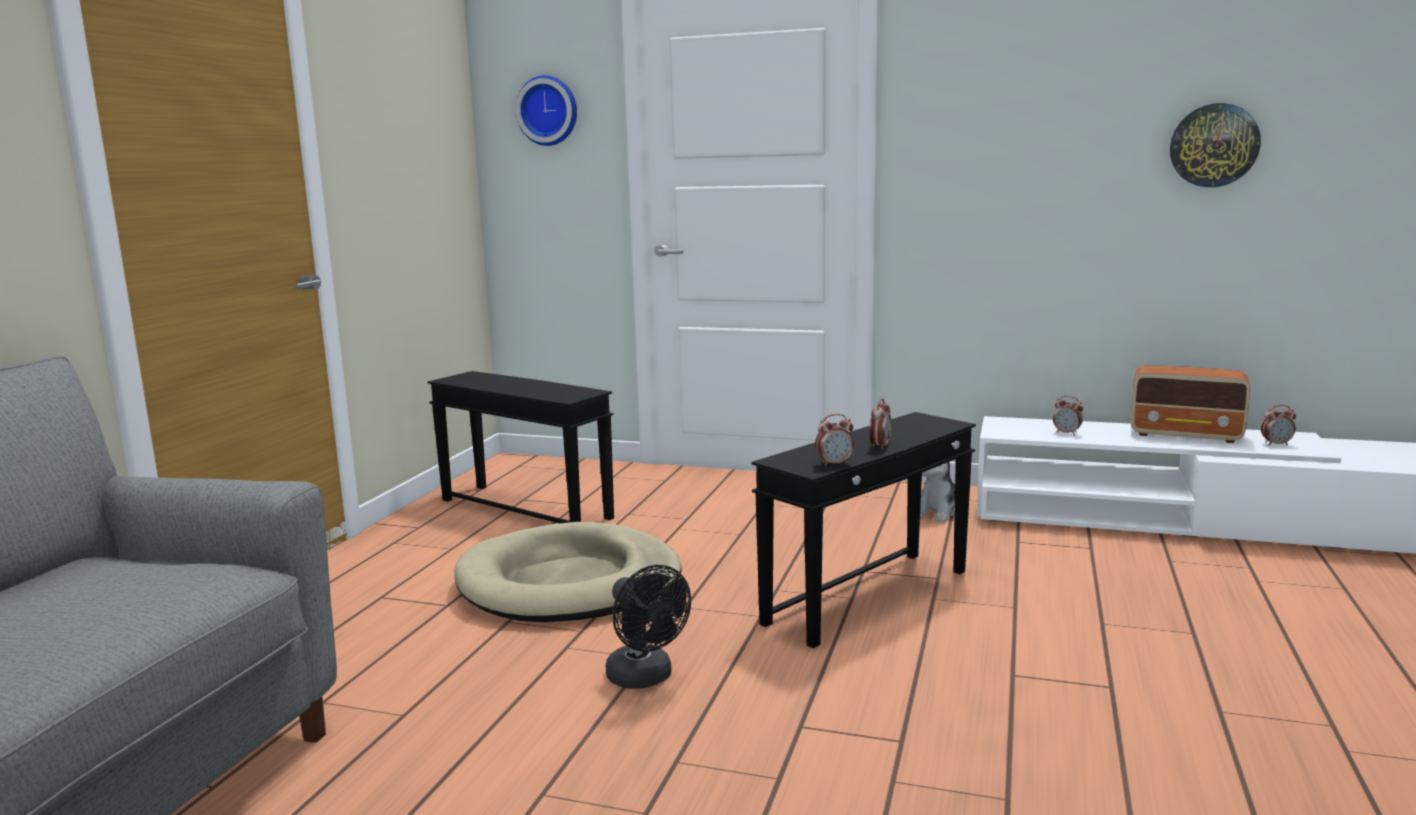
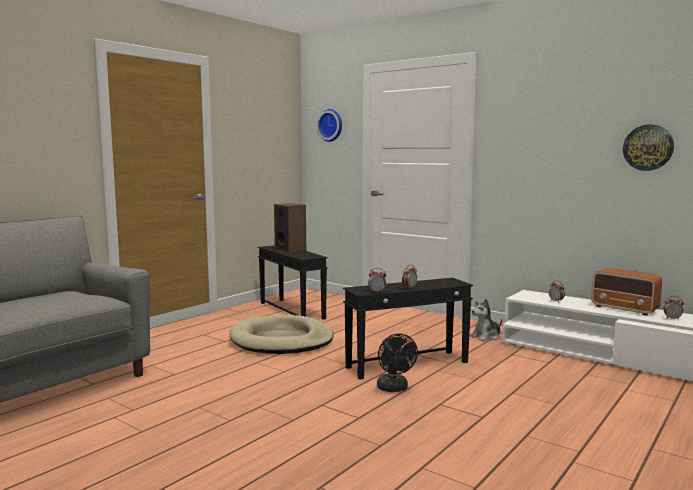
camera: 20 degrees right, 5 degrees down
black fan [606,565,691,689] -> black fan moved to [377,333,418,392]
none -> speaker [274,203,306,254]

